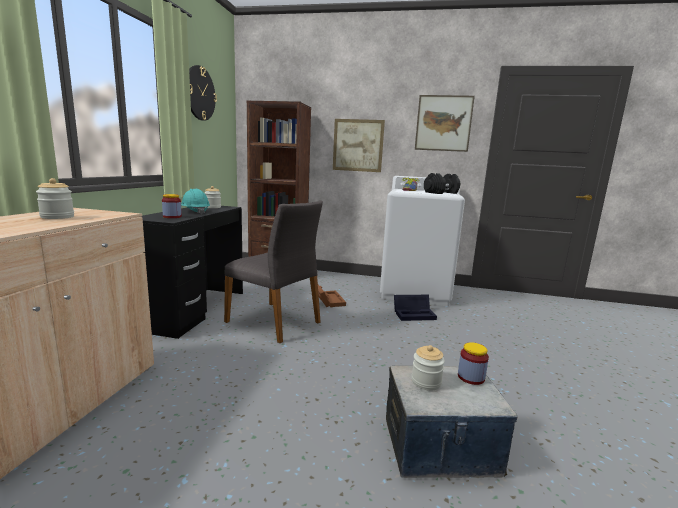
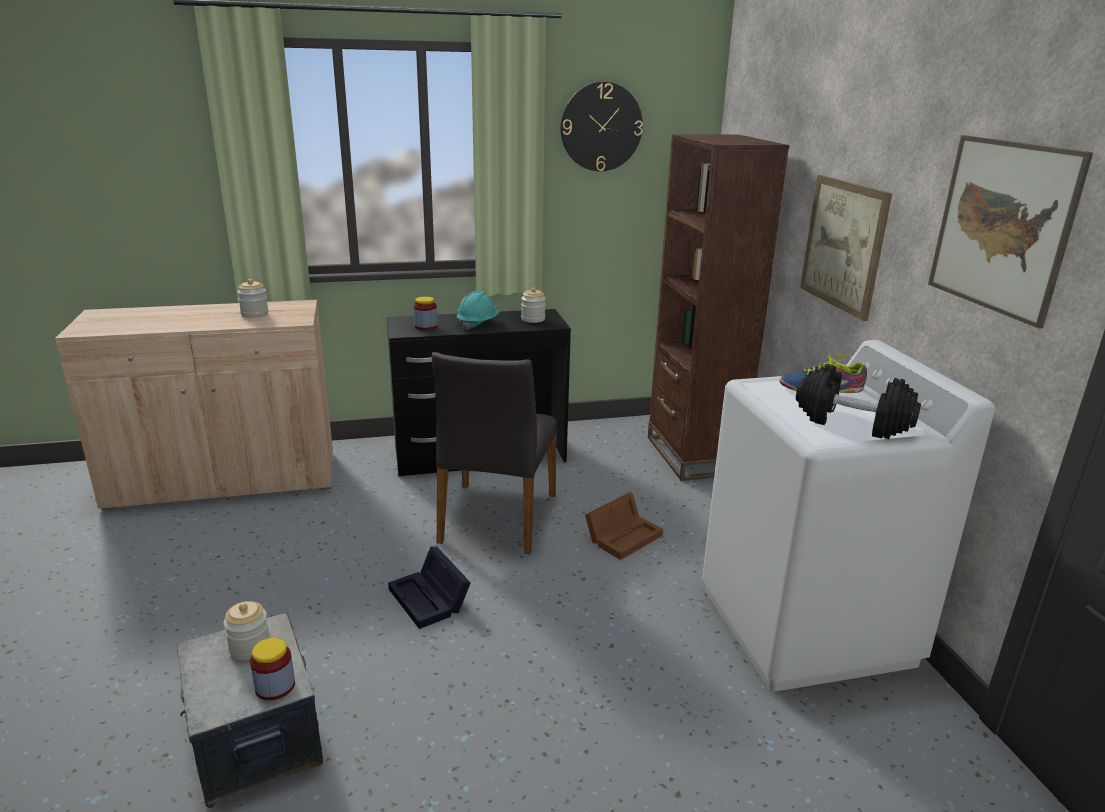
camera: 65 degrees right, 10 degrees up
black storage box [394,295,437,321] -> black storage box moved to [388,546,471,629]

